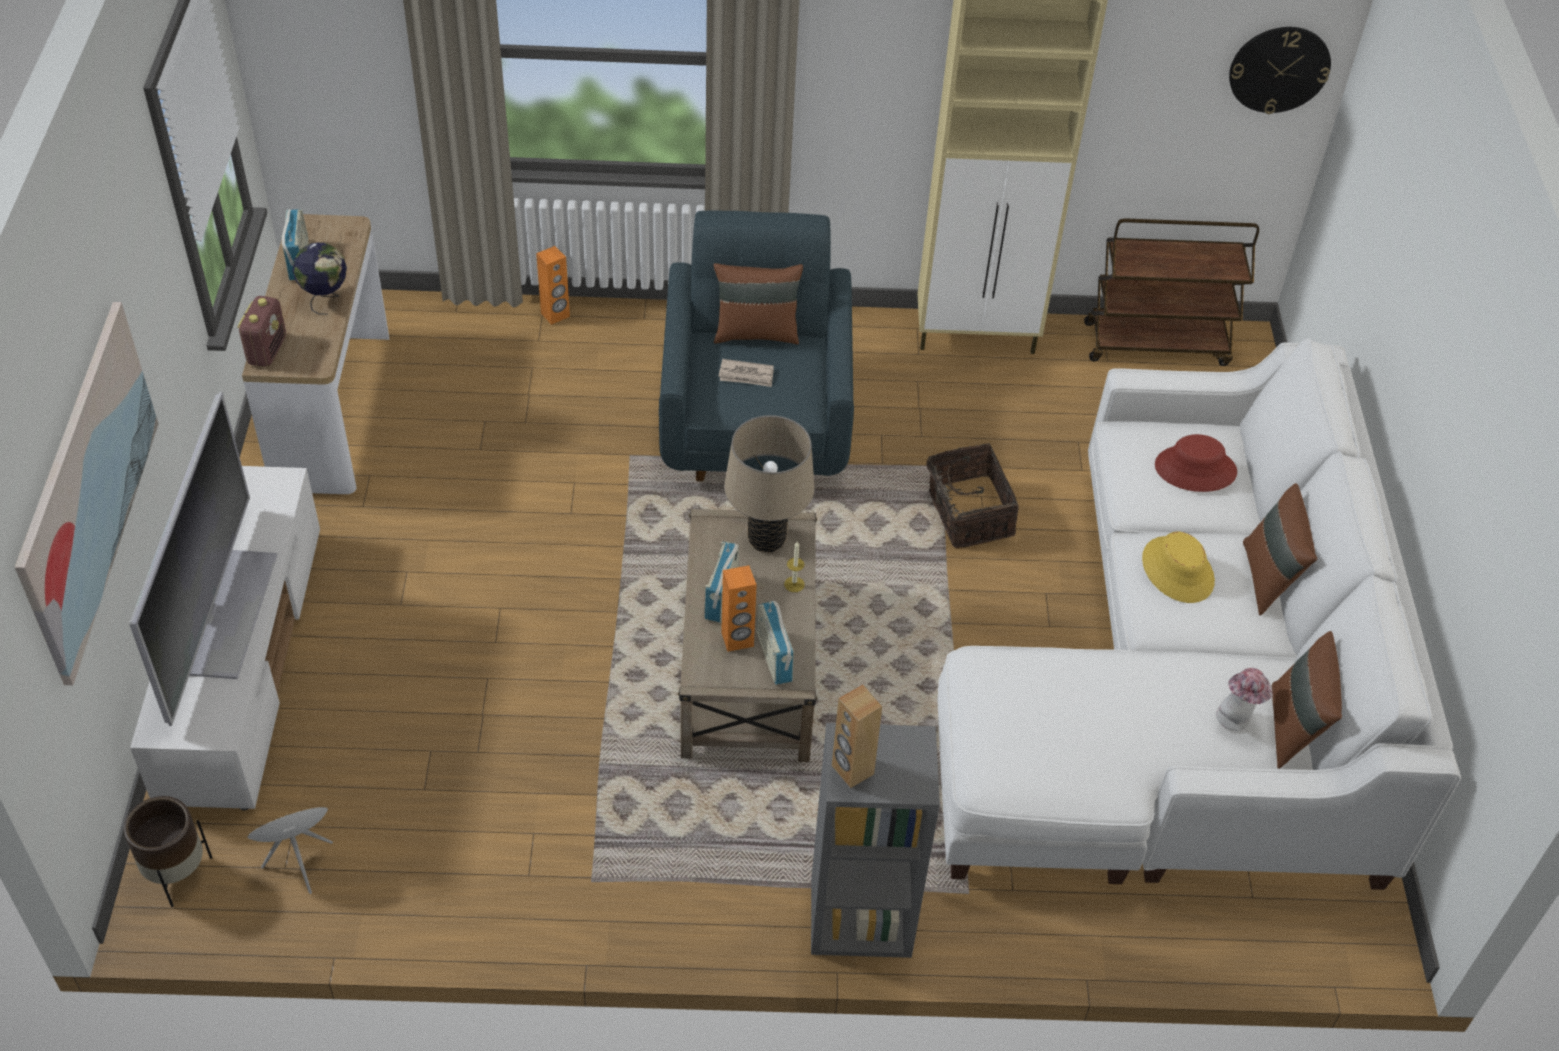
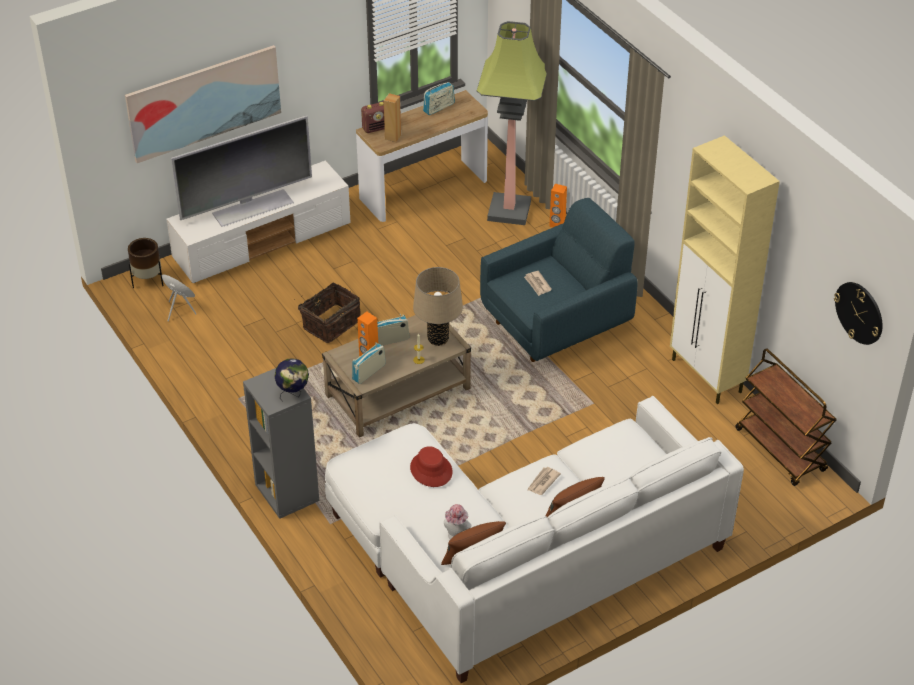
camera: 60 degrees right, 5 degrees down
globe [293,243,347,315] -> globe moved to [274,359,309,402]
brown pillow [714,263,803,345] -> none
brown speaker [832,685,882,788] -> brown speaker moved to [384,93,401,142]
basket [926,443,1018,548] -> basket moved to [294,283,361,343]
yellow hat [1142,532,1215,603] -> newspaper [527,467,561,495]
red hat [1155,434,1237,492] -> red hat moved to [410,446,453,487]
none -> floor lamp [477,21,547,225]

